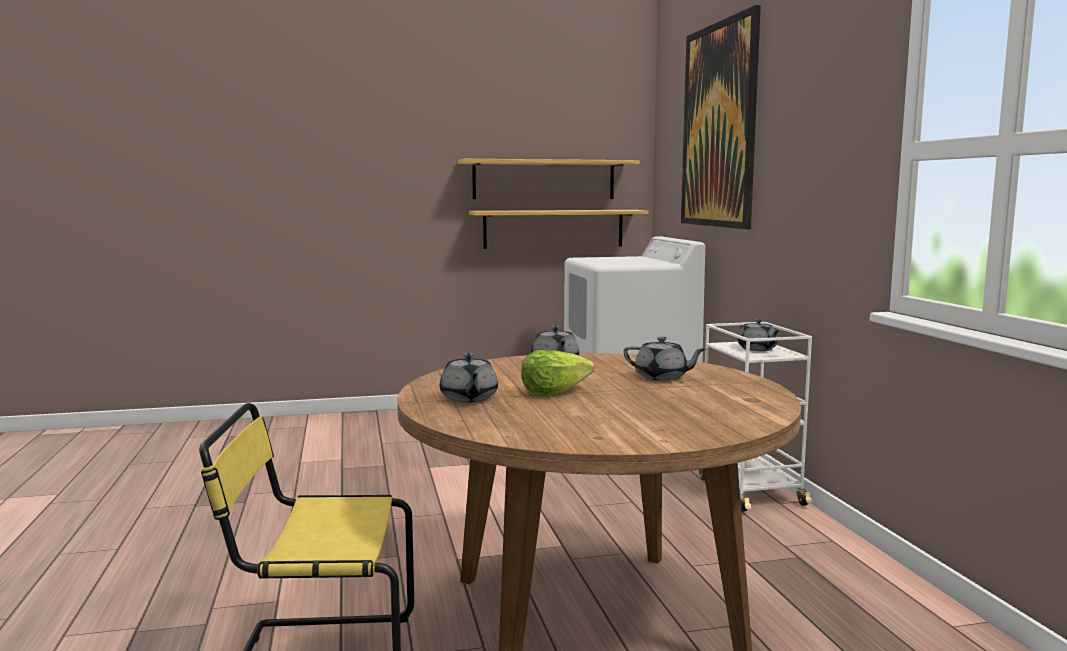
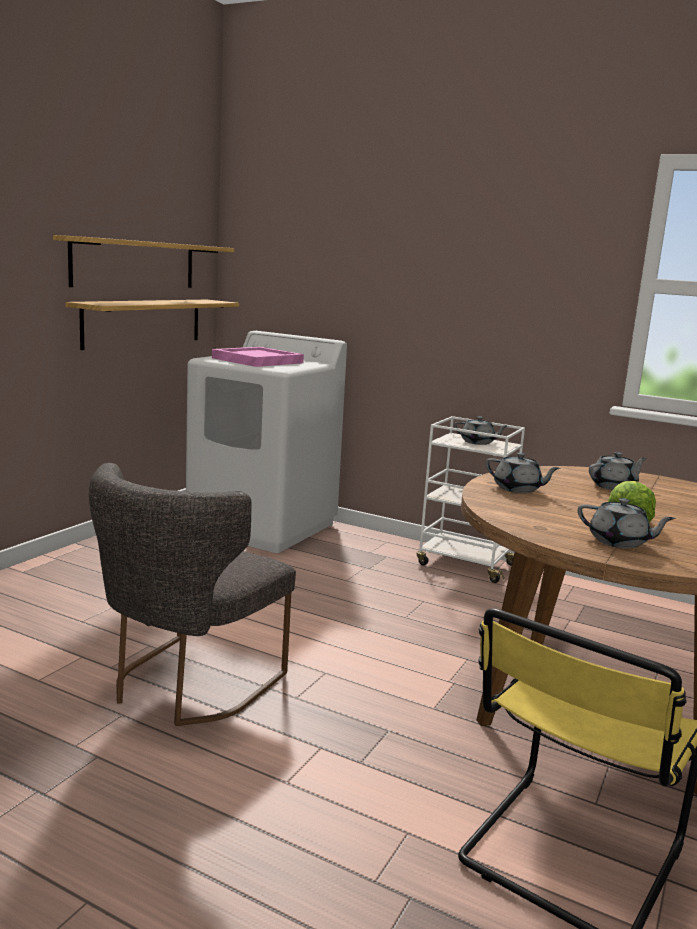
camera: 50 degrees left, 5 degrees up
picture [681,5,761,229] -> none
none -> grey chair [89,463,296,726]
none -> pink tray [212,347,304,367]

